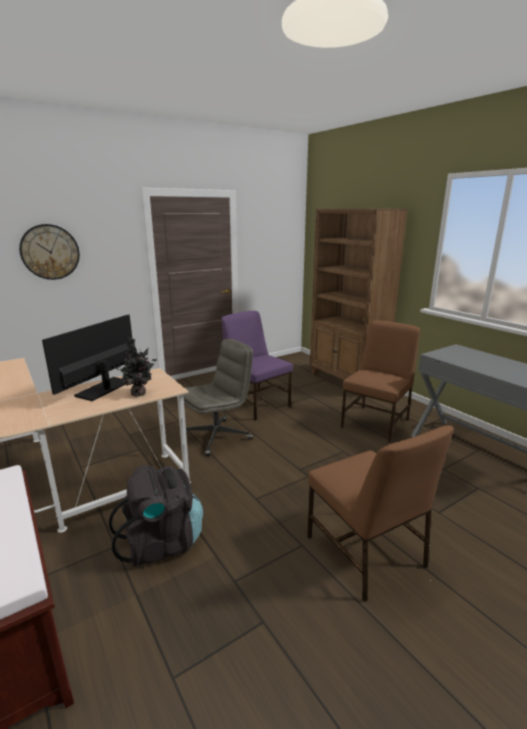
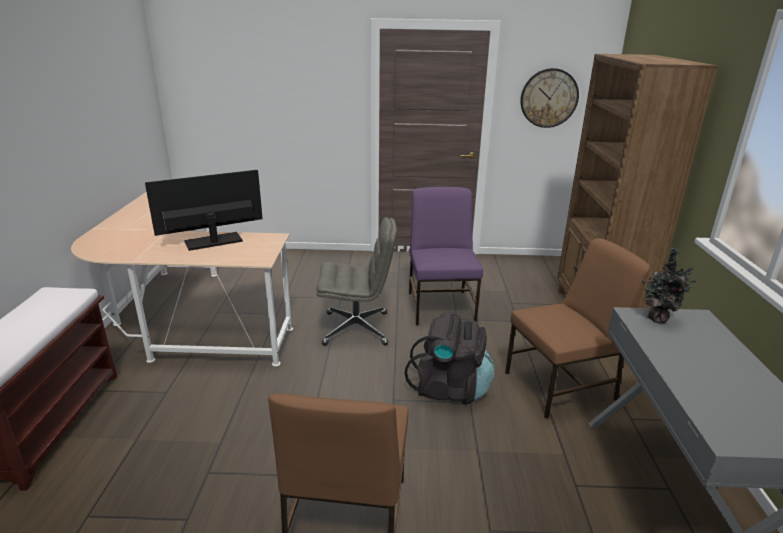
camera: 35 degrees right, 5 degrees up
wall clock [19,224,80,280] -> wall clock moved to [520,68,579,128]
black backpack [109,465,203,567] -> black backpack moved to [405,312,494,404]
potted plant [114,338,157,397] -> potted plant moved to [640,248,698,323]

